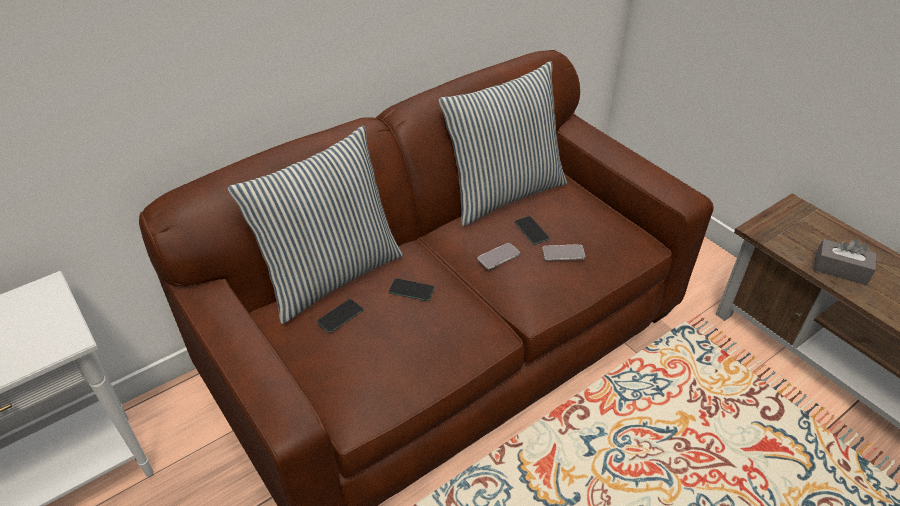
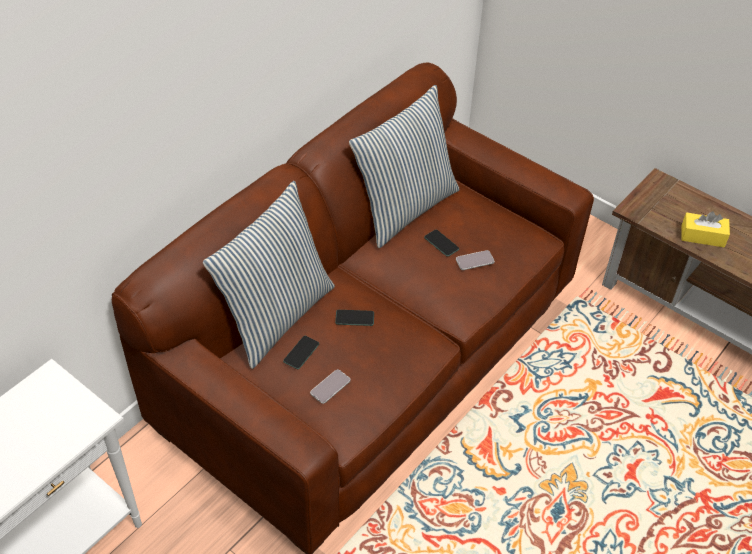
camera: 15 degrees left, 5 degrees up
phone [478,243,520,269] -> phone moved to [310,369,350,404]
grey tissue box [813,239,877,285] -> yellow tissue box [681,211,730,247]

